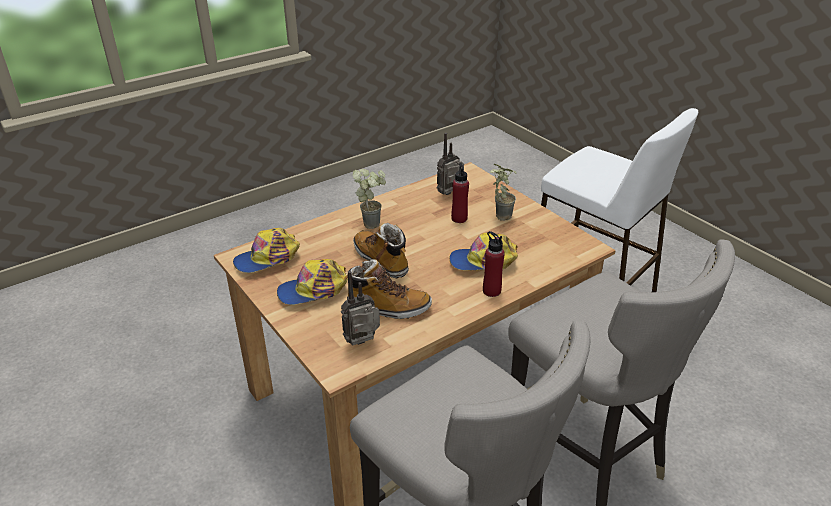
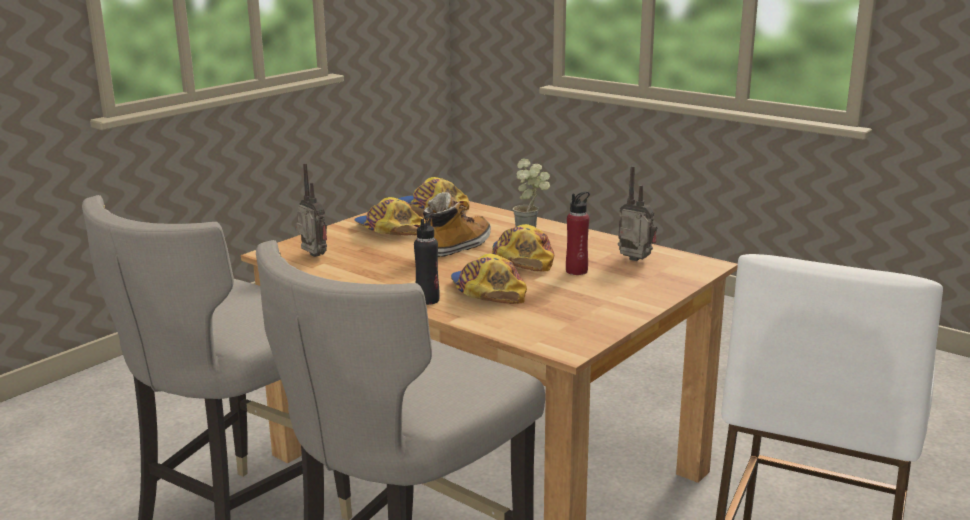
camera: 75 degrees right, 15 degrees down
boot [344,259,432,319] -> none
red bottle [483,231,505,297] -> black bottle [414,214,440,305]
potted plant [490,164,517,221] -> none
none -> cap [492,224,554,272]

